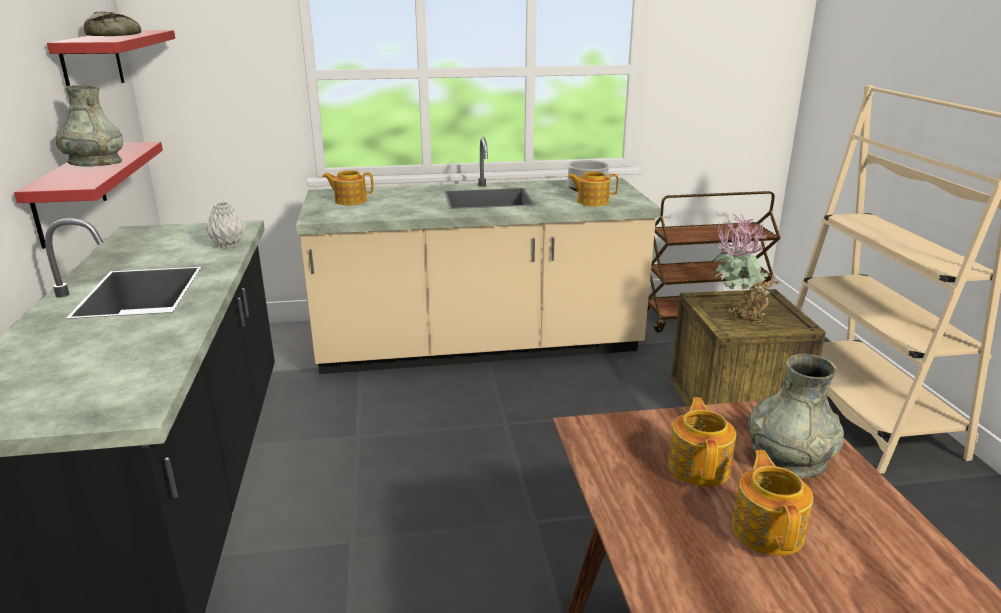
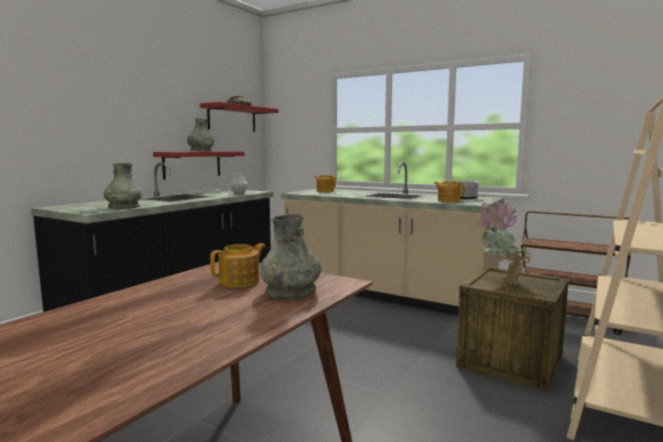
camera: 40 degrees right, 15 degrees down
teapot [732,450,813,556] -> none
none -> grey vase [104,163,143,209]

